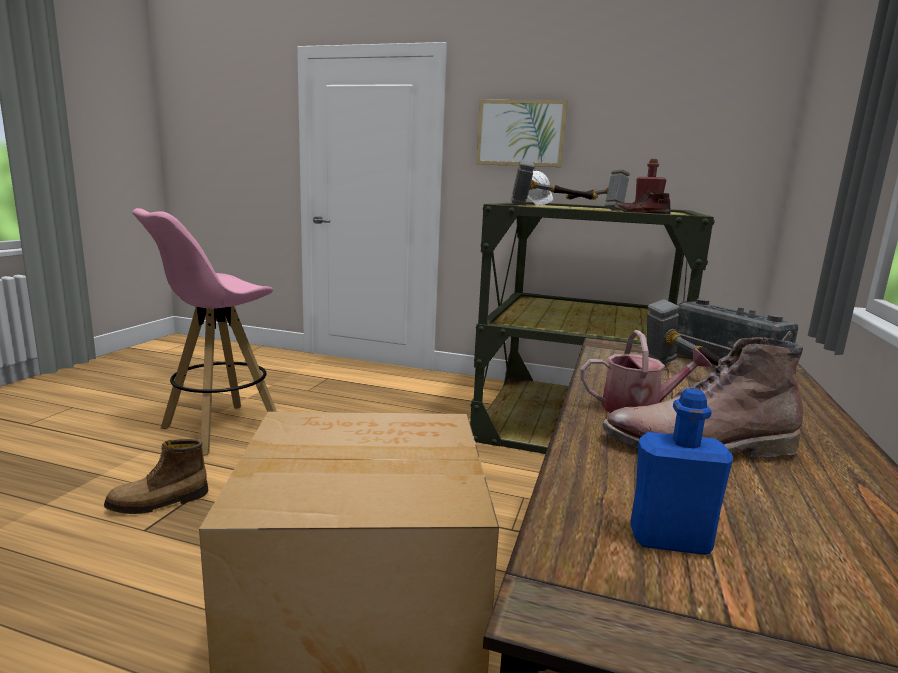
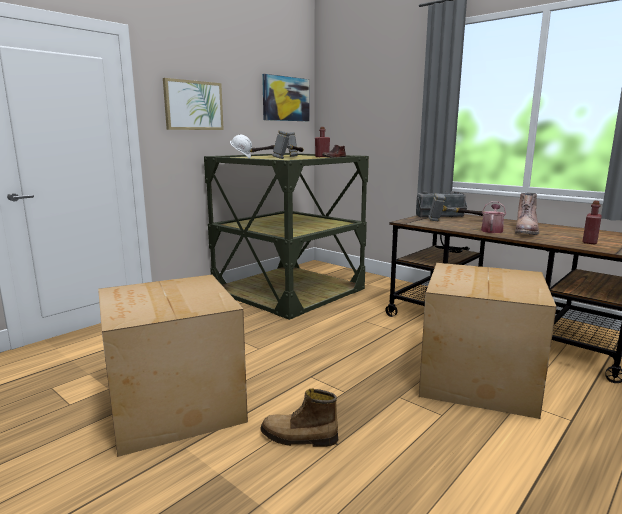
camera: 65 degrees left, 0 degrees up
boot [104,439,208,514] -> boot turned 105 degrees clockwise [261,389,338,447]
pink stool [132,208,277,456] -> cardboard box [98,275,248,457]
blue bottle [630,388,733,555] -> red bottle [583,201,602,244]
none -> picture [262,74,309,121]

